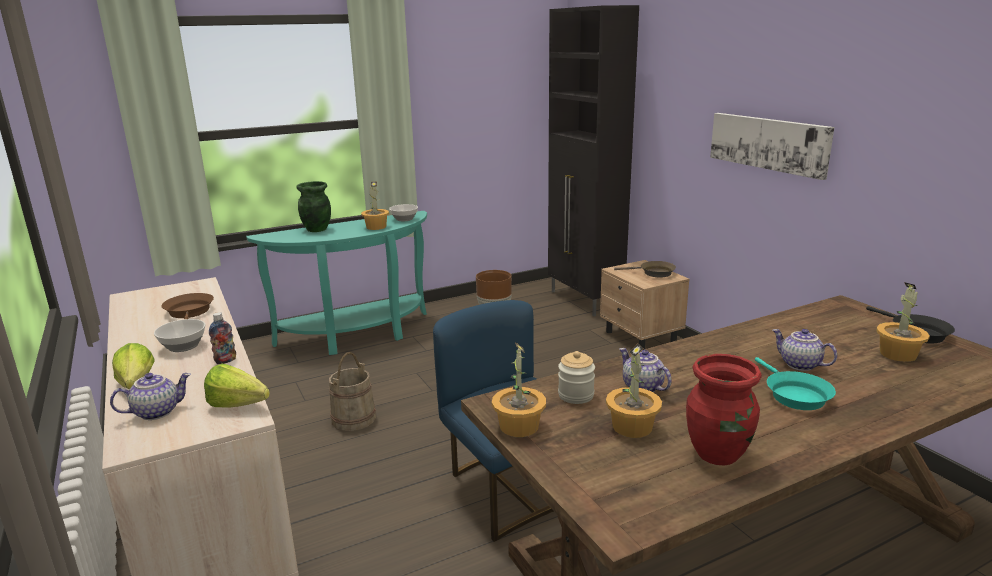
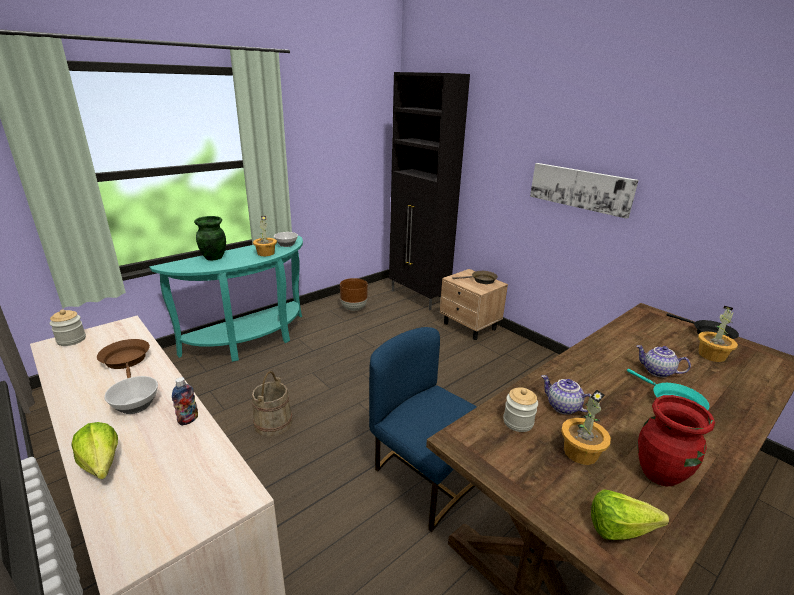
camera: 15 degrees left, 5 degrees up
teapot [110,373,191,420] -> none
lettuce [204,364,270,407] -> lettuce moved to [591,489,669,540]
potted plant [492,342,546,437] -> none
none -> jar [50,309,86,346]

